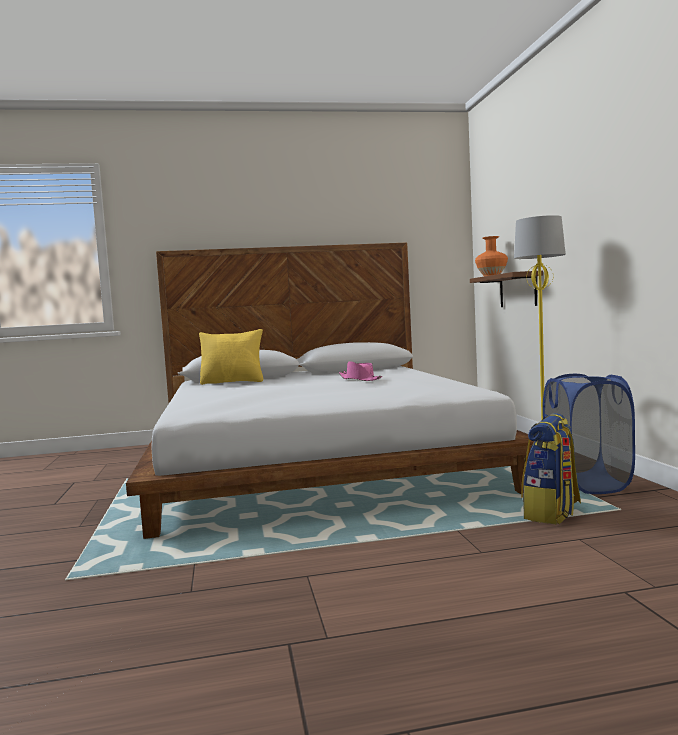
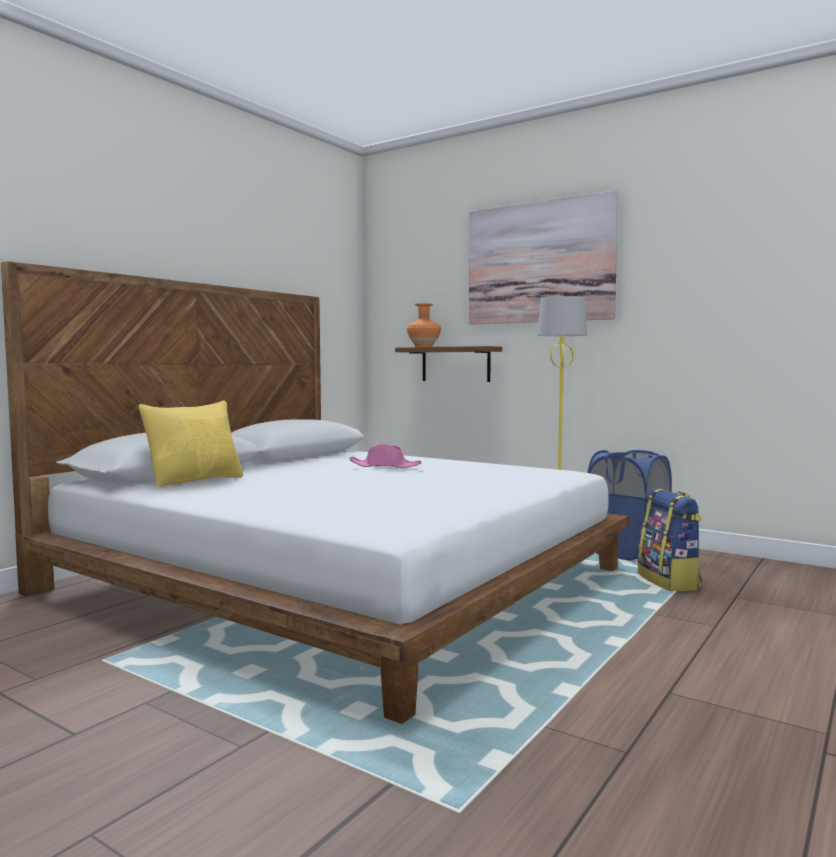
camera: 45 degrees left, 0 degrees up
none -> picture [469,190,618,325]

